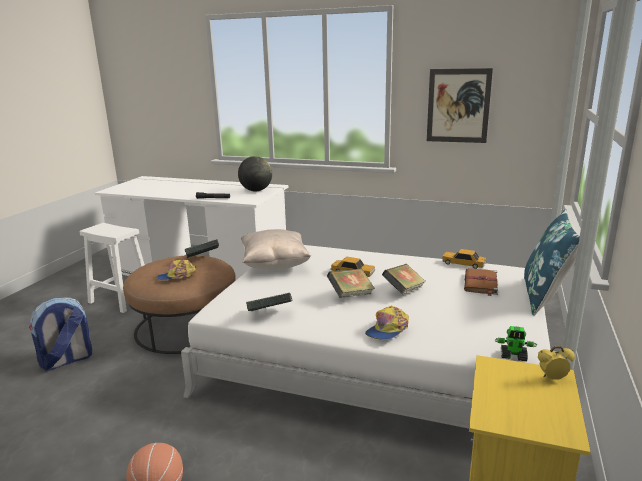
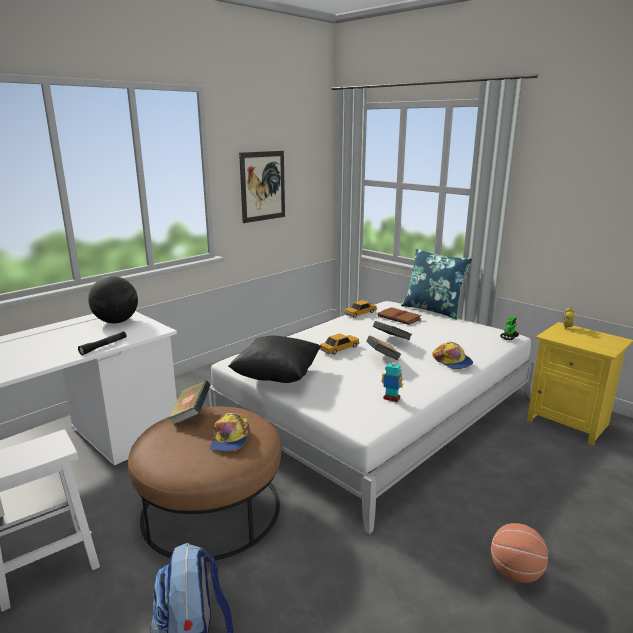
camera: 65 degrees left, 0 degrees up
beige pillow [241,229,311,270] -> black pillow [228,336,321,383]
book [246,293,293,311] -> toy robot [381,360,403,402]

